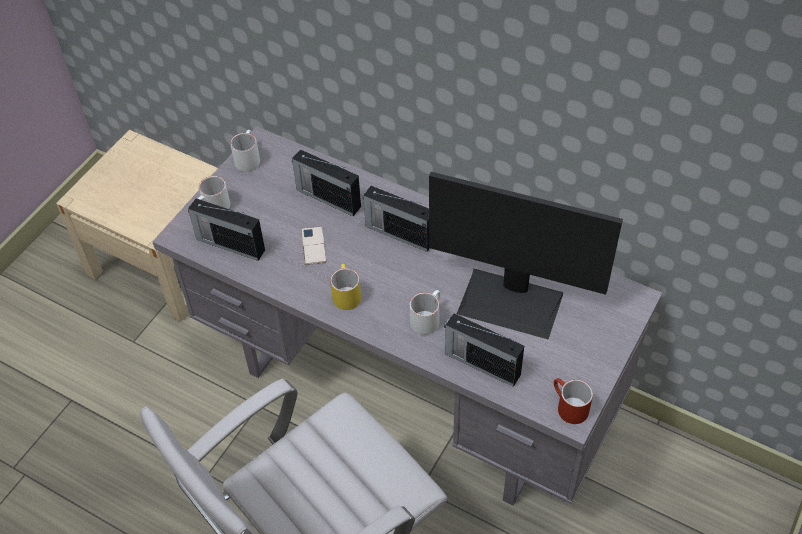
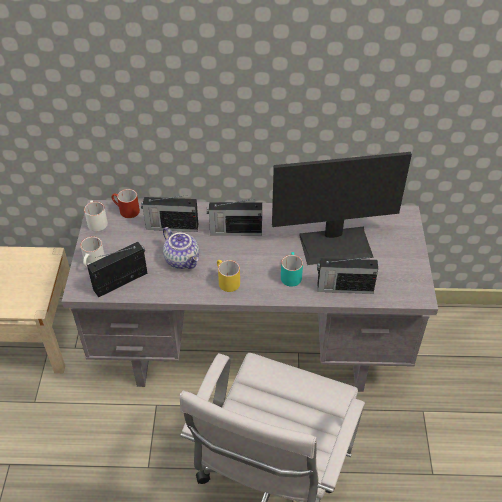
camera: 30 degrees left, 5 degrees down
radio [188,198,265,261] -> radio turned 150 degrees clockwise [87,242,148,298]
phone [301,226,326,265] -> teapot [163,227,199,269]
white mug [410,290,440,335] -> turquoise mug [281,252,303,286]
red mug [554,378,593,424] -> red mug moved to [111,189,140,218]

